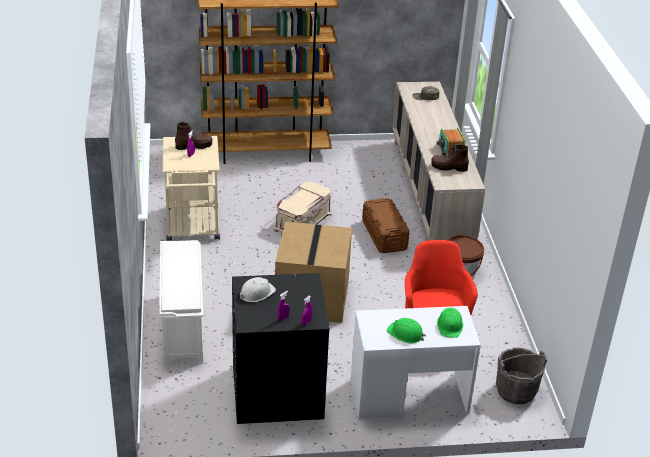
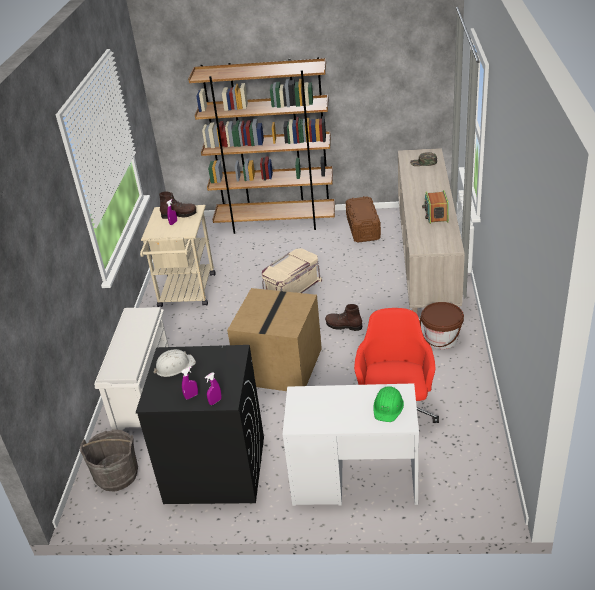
camera: 15 degrees right, 0 degrees up
brown storage box [362,198,410,253] -> brown storage box moved to [346,196,381,243]
green hard hat [387,318,426,344] -> none
brown boot [431,145,469,172] -> brown boot moved to [325,304,362,331]
grey bucket [496,347,548,404] -> grey bucket moved to [80,429,138,491]

